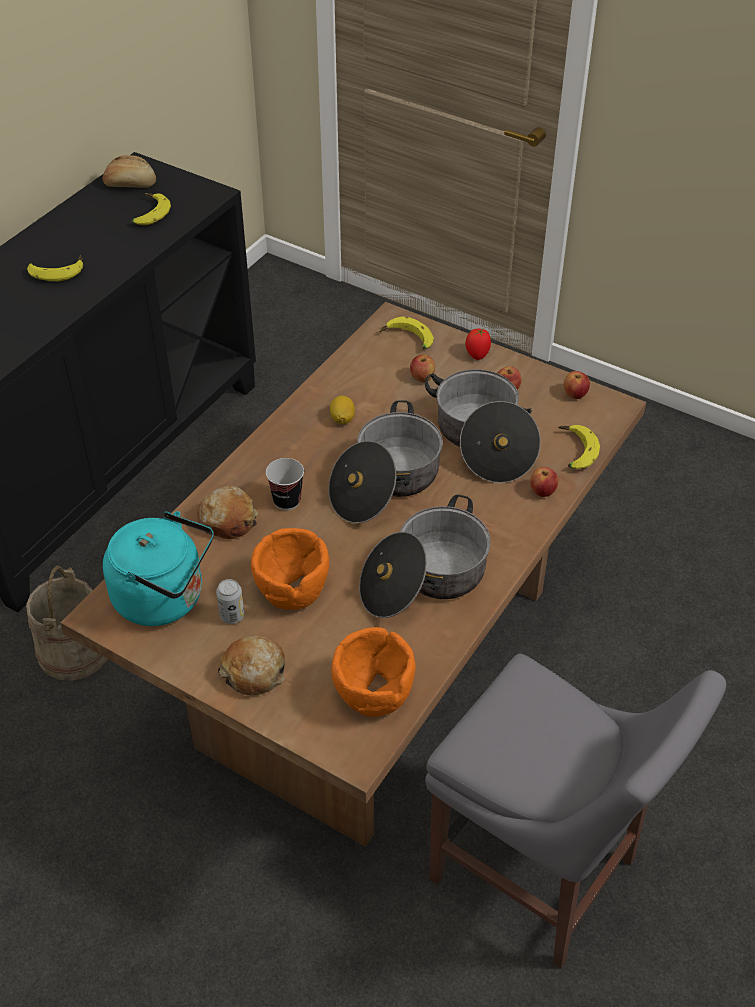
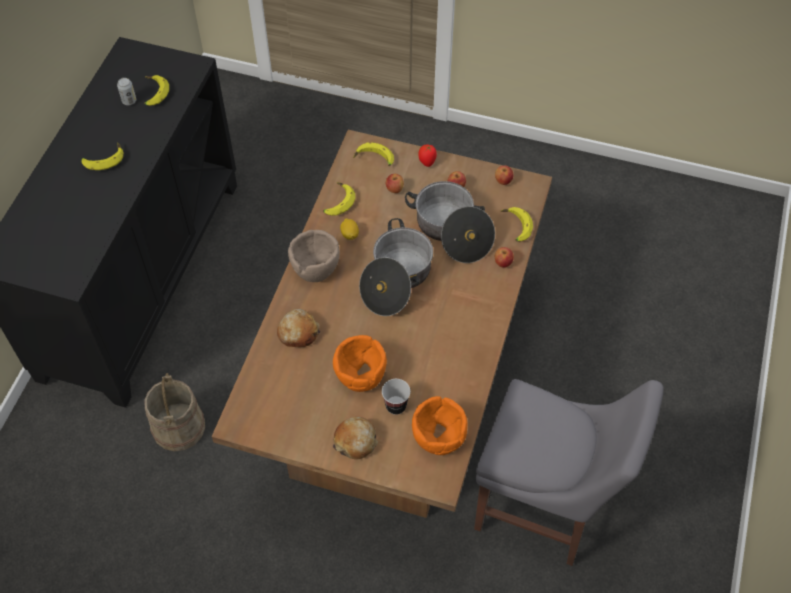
camera: 15 degrees left, 10 degrees up
bread [103,155,156,188] -> none
turquoise kettle [103,511,214,626] -> none
can [216,579,244,624] -> can moved to [117,78,136,105]
cup [266,458,304,510] -> cup moved to [382,379,410,415]
cooking pot [359,495,491,618] -> none
none -> brown bowl [288,230,340,282]
none -> banana [323,182,355,216]

